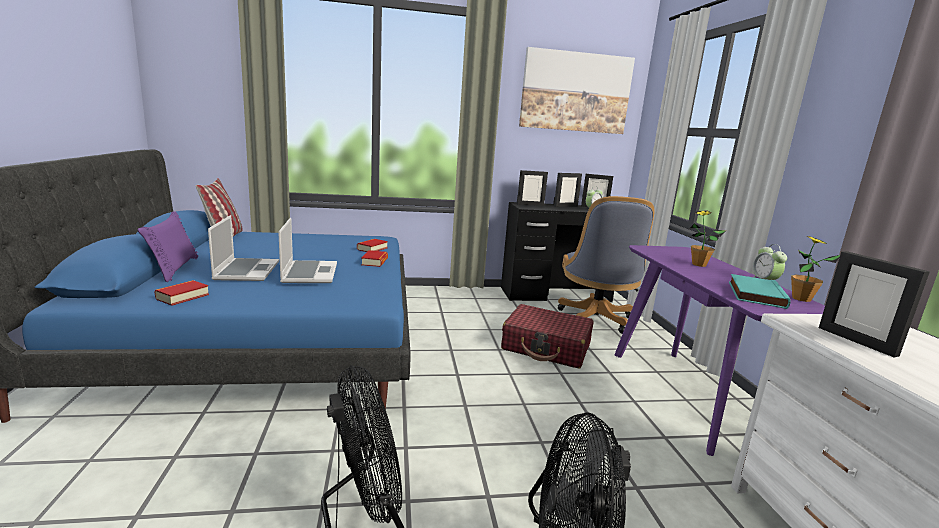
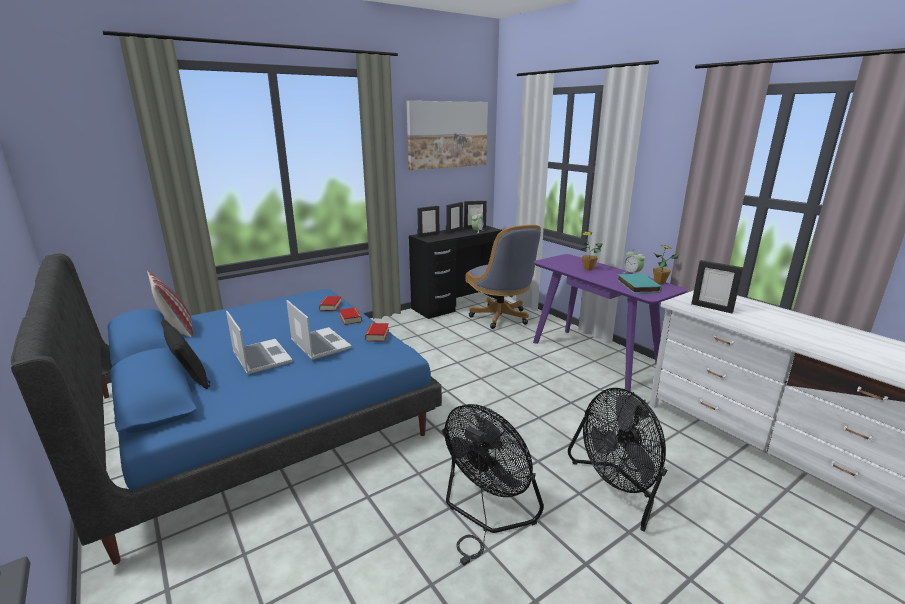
camera: 25 degrees left, 5 degrees up
purple pillow [138,211,198,282] -> black pillow [161,320,211,389]
book [154,280,209,306] -> book moved to [365,323,389,342]
red suitcase [501,304,594,369] -> none

